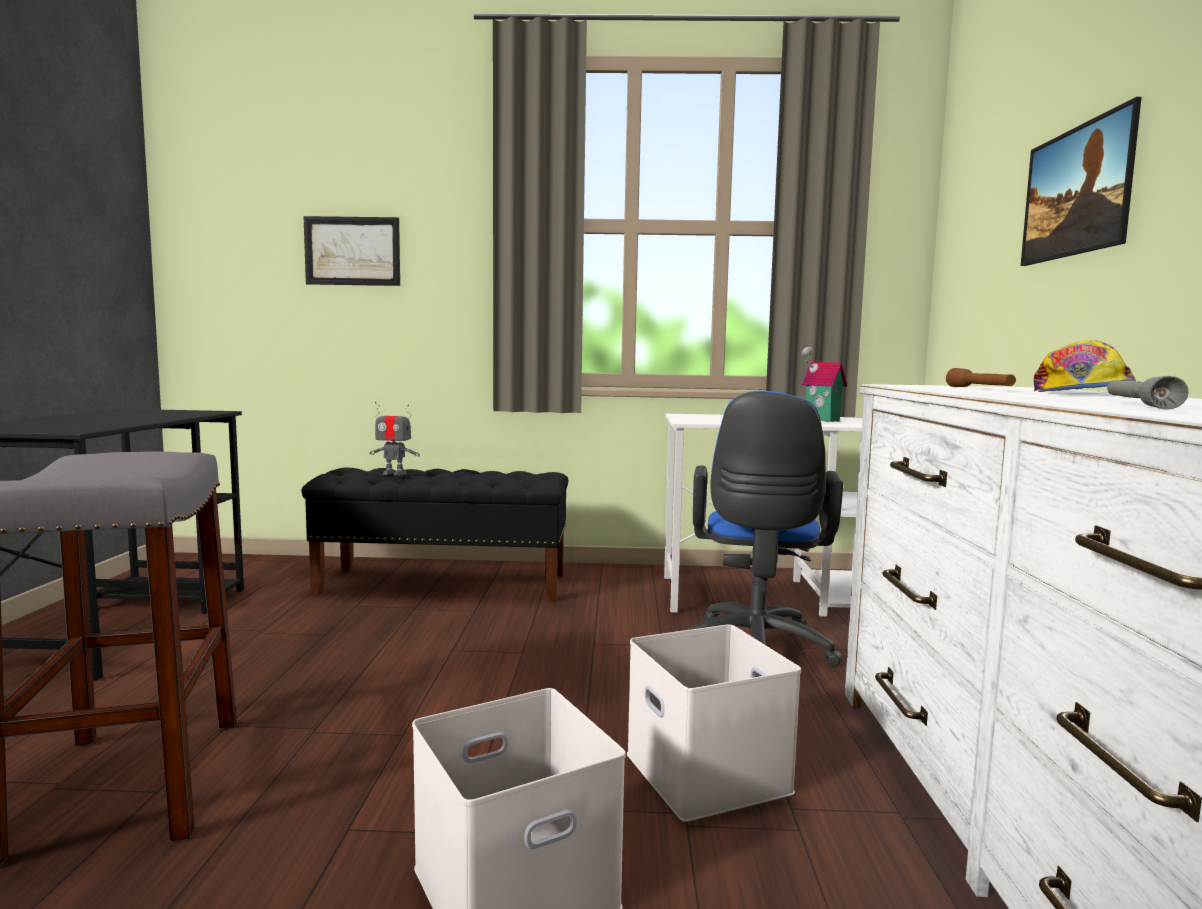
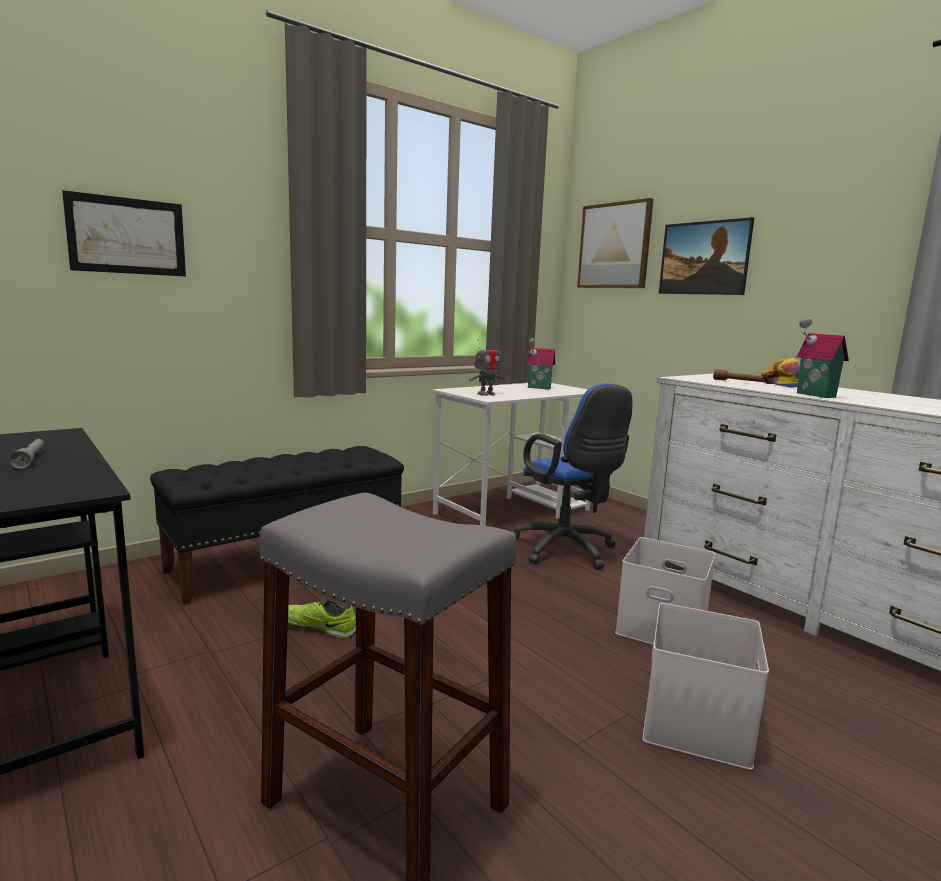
camera: 40 degrees left, 5 degrees up
toy robot [370,402,420,475] -> toy robot moved to [469,339,504,396]
grey flashlight [1107,376,1189,410] -> grey flashlight moved to [9,439,44,469]
none -> shoe [288,599,356,639]
none -> picture [577,198,654,288]
none -> toy house [796,317,849,398]

